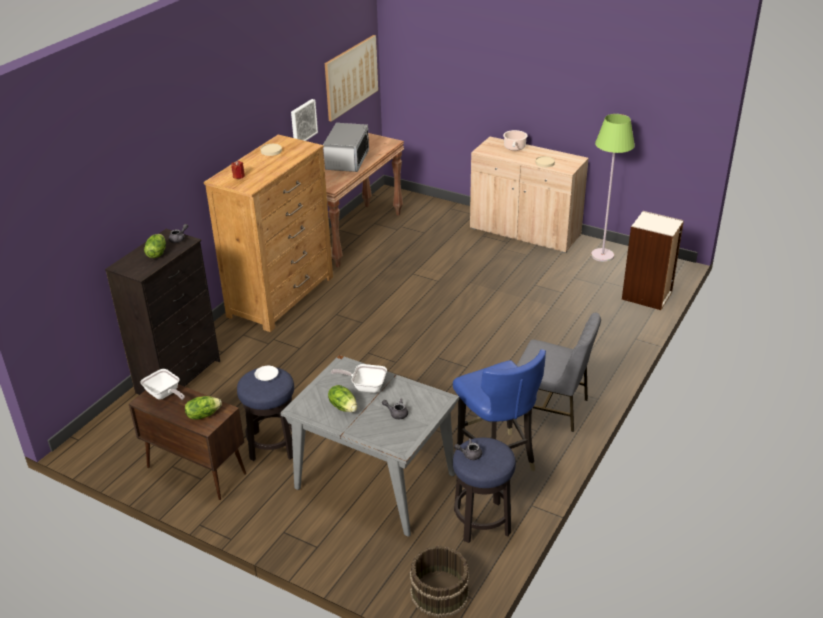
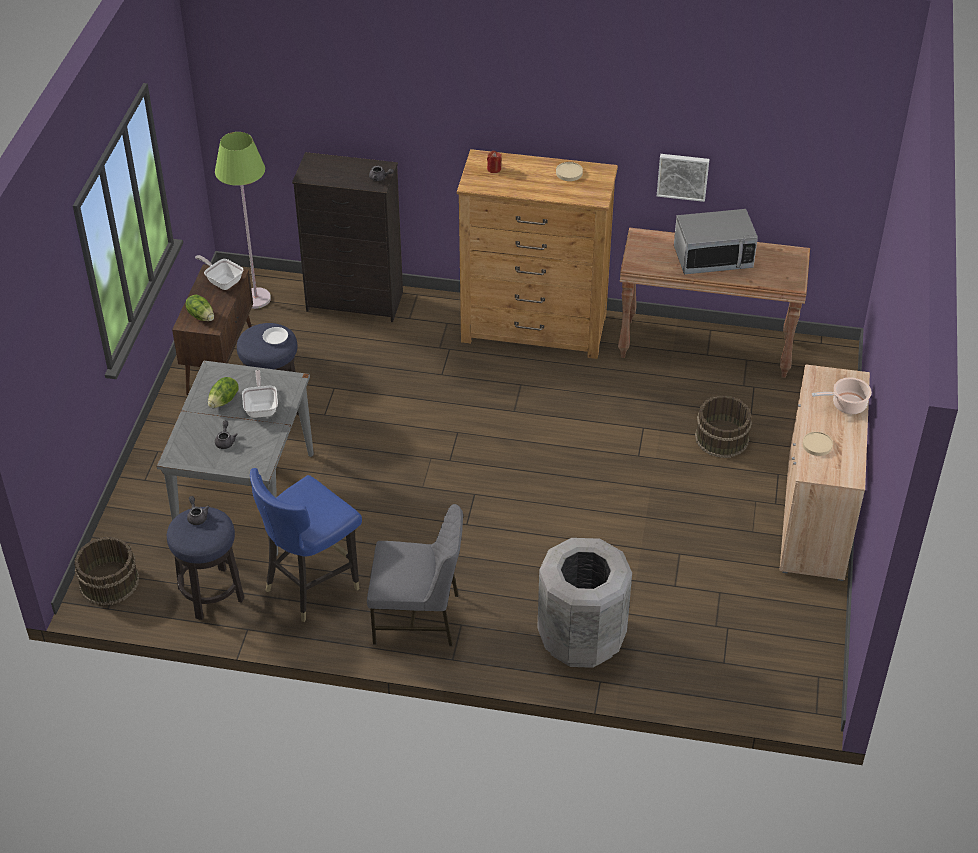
camera: 70 degrees right, 10 degrees up
frying pan [140,369,185,400] -> frying pan turned 105 degrees clockwise [195,255,243,290]
lettuce [144,234,166,258] -> none
picture [325,35,378,122] -> none
grey chair [517,312,601,432] -> grey chair turned 90 degrees counterclockwise [367,504,463,646]
green floor lamp [591,114,635,262] -> green floor lamp moved to [215,132,271,309]
bookcase [622,211,684,310] -> none
none -> grey trash can [537,538,632,668]
none -> brown bucket [695,395,752,458]

